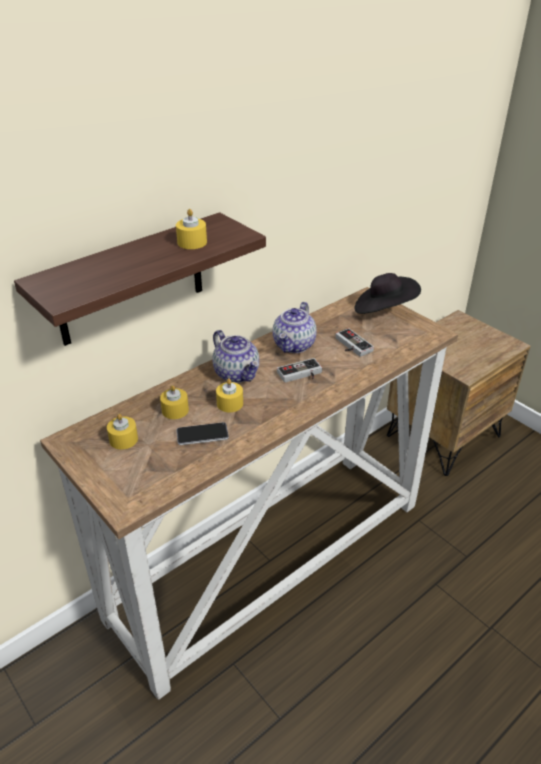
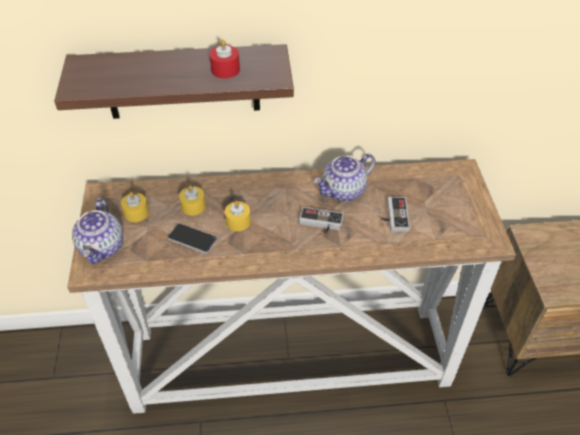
camera: 35 degrees right, 10 degrees up
yellow candle [176,209,207,249] -> red candle [209,39,240,78]
teapot [212,330,259,383] -> teapot moved to [72,198,123,264]
black hat [354,273,421,314] -> none

